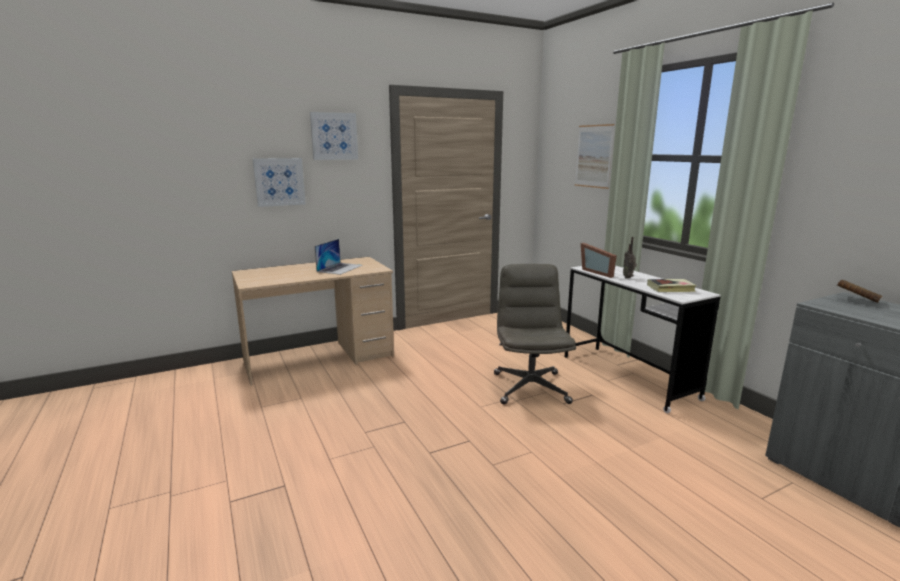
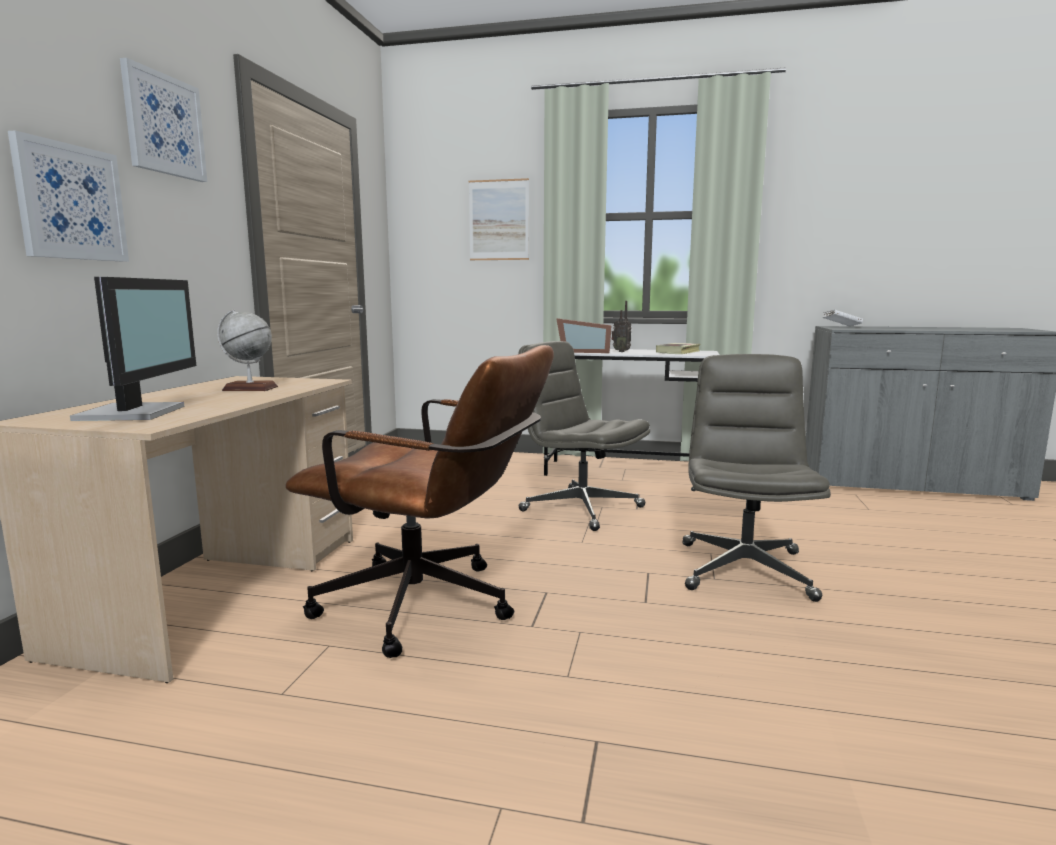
camera: 50 degrees left, 5 degrees down
laptop [315,239,363,275] -> globe [217,309,278,391]
brown book [837,280,883,303] -> white book [822,310,863,326]
none -> monitor [70,277,196,421]
none -> brown office chair [285,345,554,658]
none -> grey office chair [683,354,831,602]

